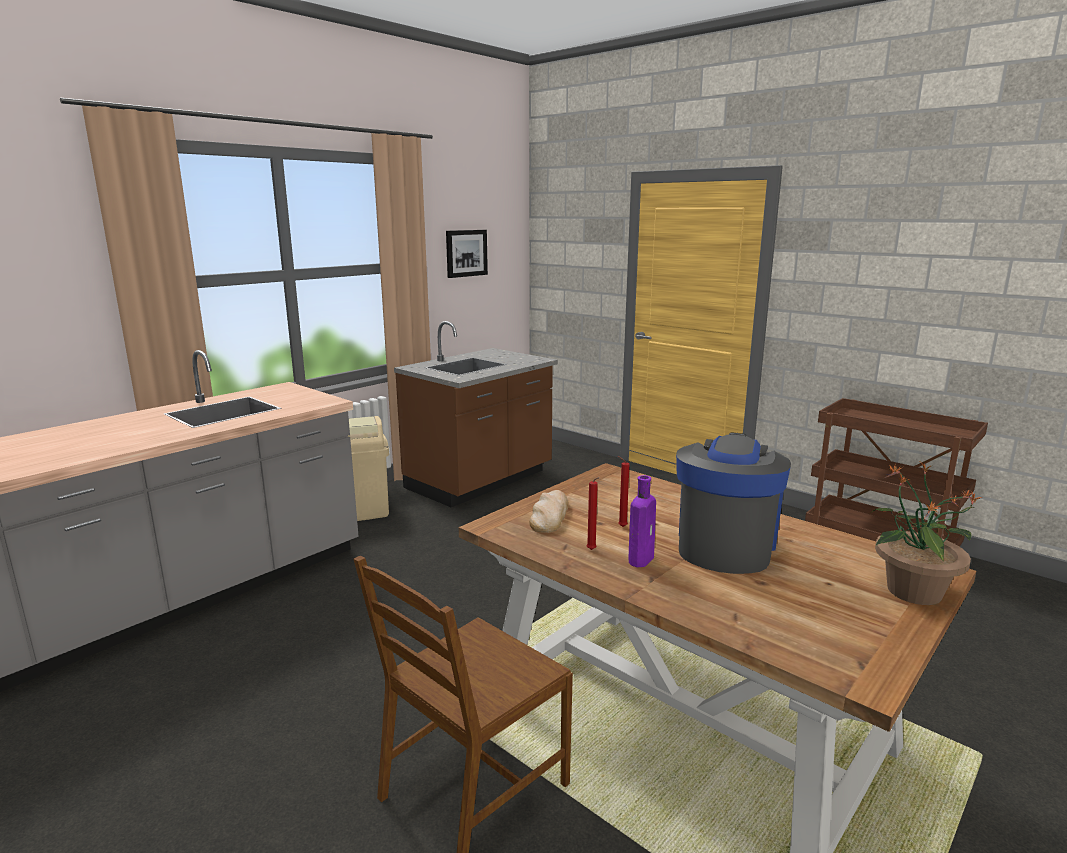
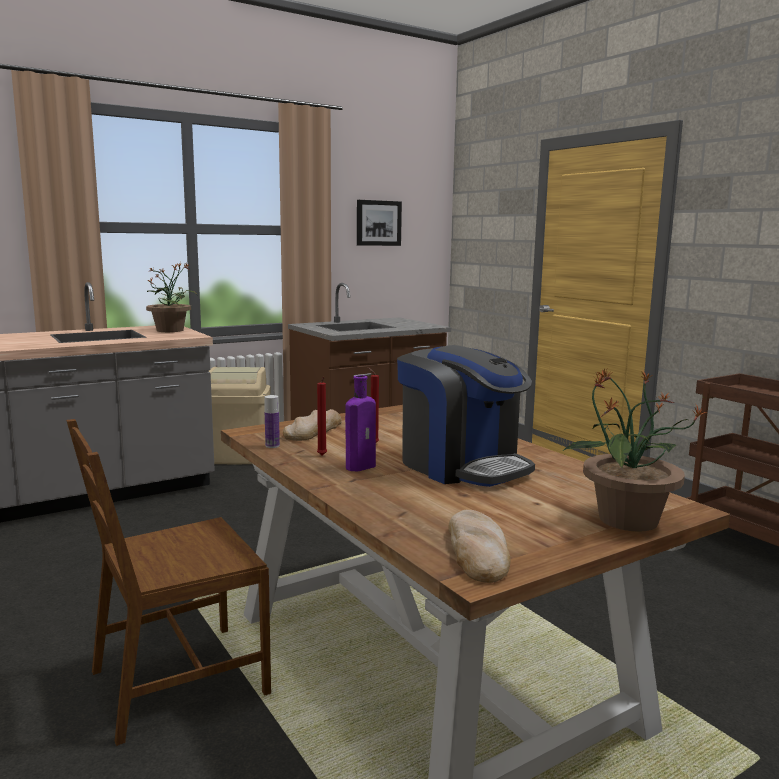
camera: 15 degrees right, 5 degrees down
coffee machine [676,432,791,574] -> coffee machine turned 105 degrees clockwise [397,345,535,487]
none -> potted plant [146,262,196,332]
none -> bottle [265,395,280,448]
none -> bread [449,510,511,583]

